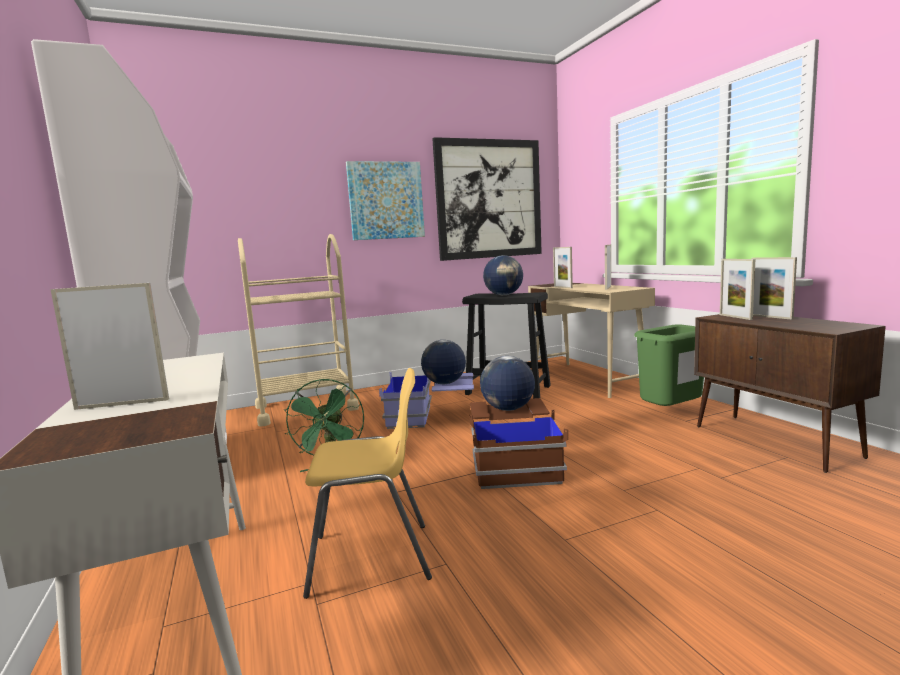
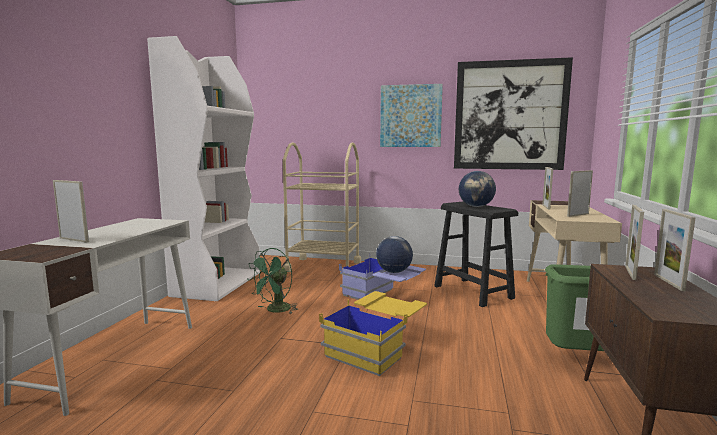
camera: 35 degrees right, 0 degrees up
yellow chair [303,368,432,599] -> none
brown storage box [470,398,568,489] -> yellow storage box [319,291,427,376]
globe [480,356,535,411] -> none

